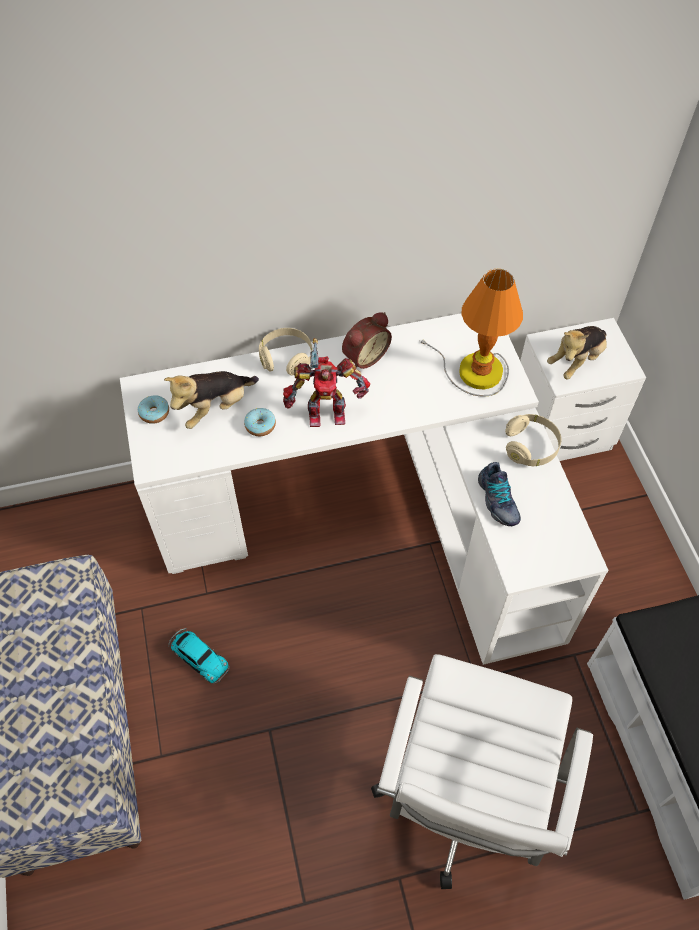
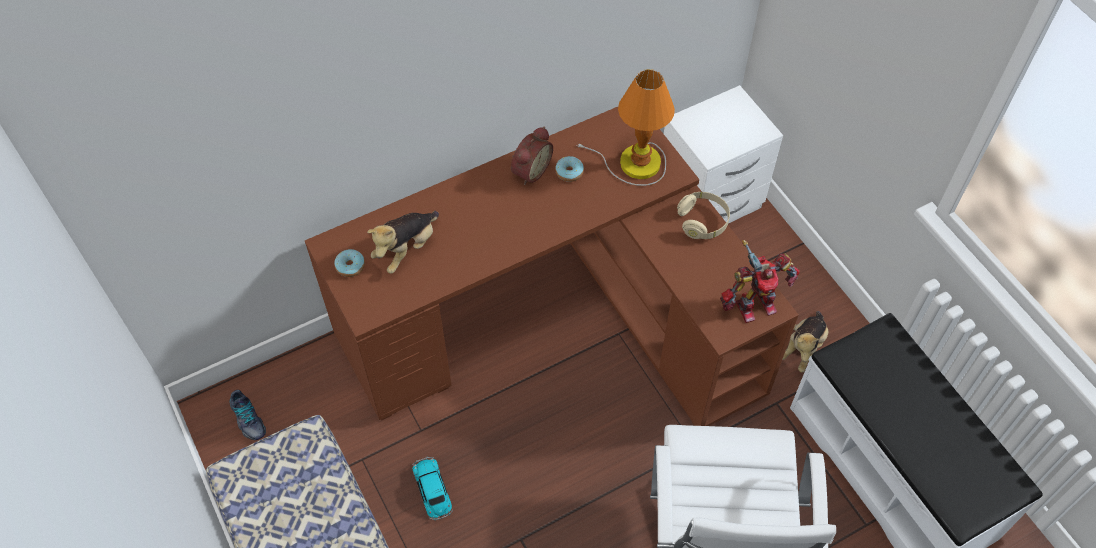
camera: 15 degrees left, 0 degrees up
white desk [120,313,608,665] -> brown desk [305,107,799,426]
toy car [168,629,230,684] -> toy car turned 135 degrees counterclockwise [412,456,453,520]
donut [244,408,276,436] -> donut moved to [555,156,584,182]
beige headphones [259,328,312,376] -> none
toy robot [283,338,370,427] -> toy robot moved to [720,240,799,323]
shoe [478,462,521,526] -> shoe moved to [230,390,266,440]
plush toy [547,326,607,380] -> plush toy moved to [782,311,829,372]

